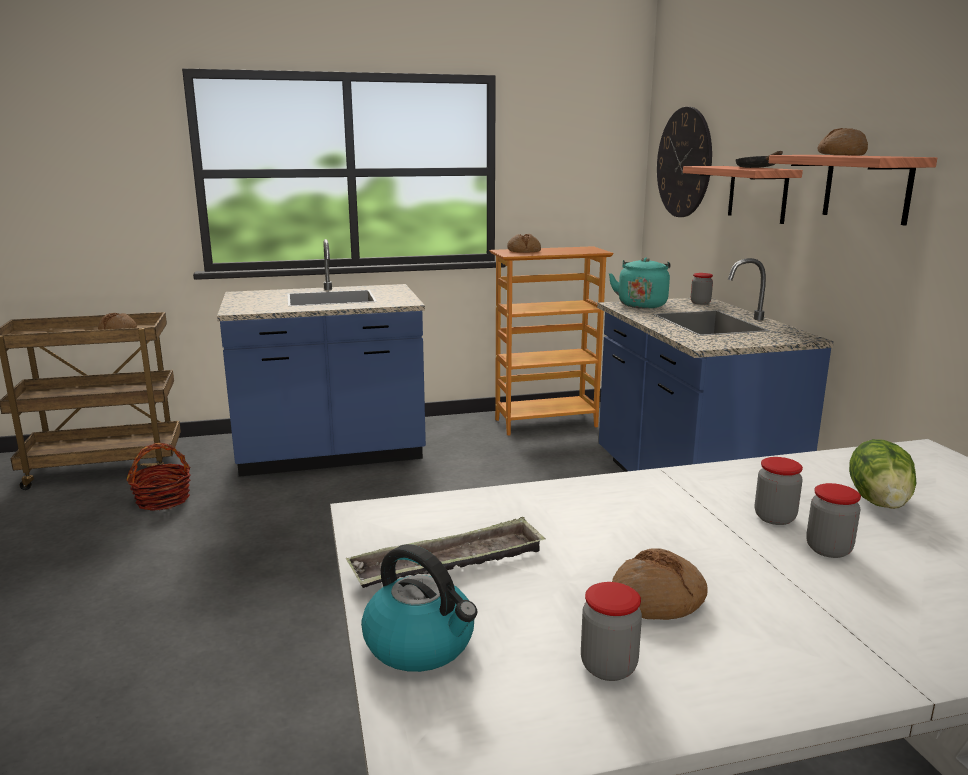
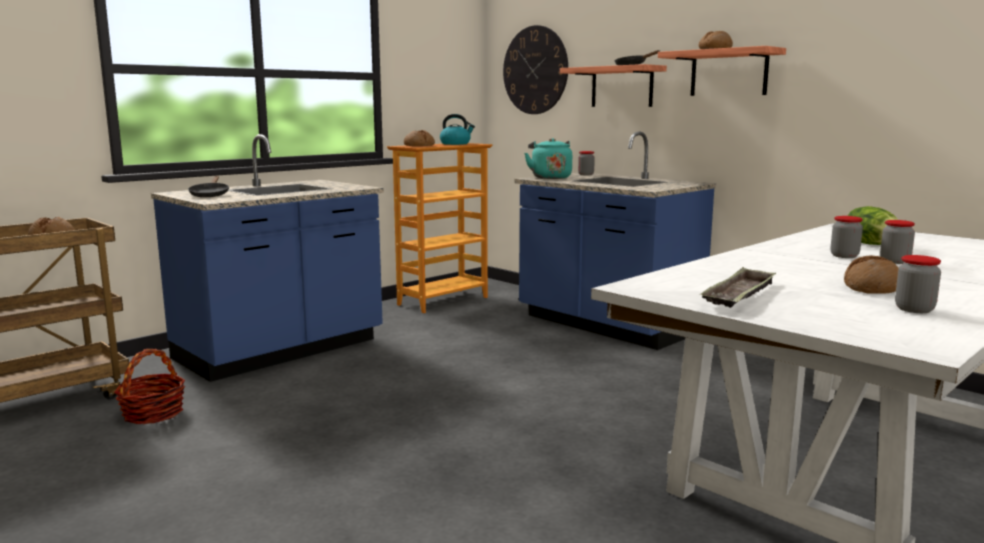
camera: 30 degrees left, 5 degrees down
kettle [361,544,477,672] -> kettle moved to [440,114,475,145]
none -> black frying pan [188,176,229,197]

